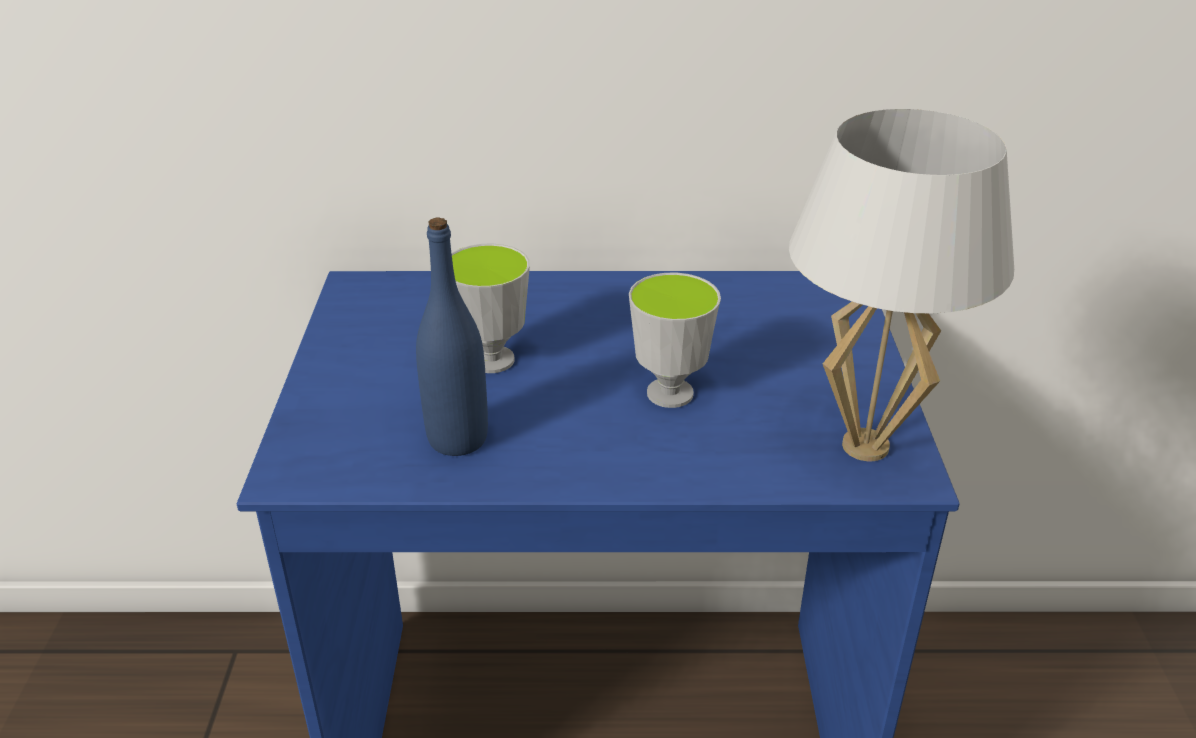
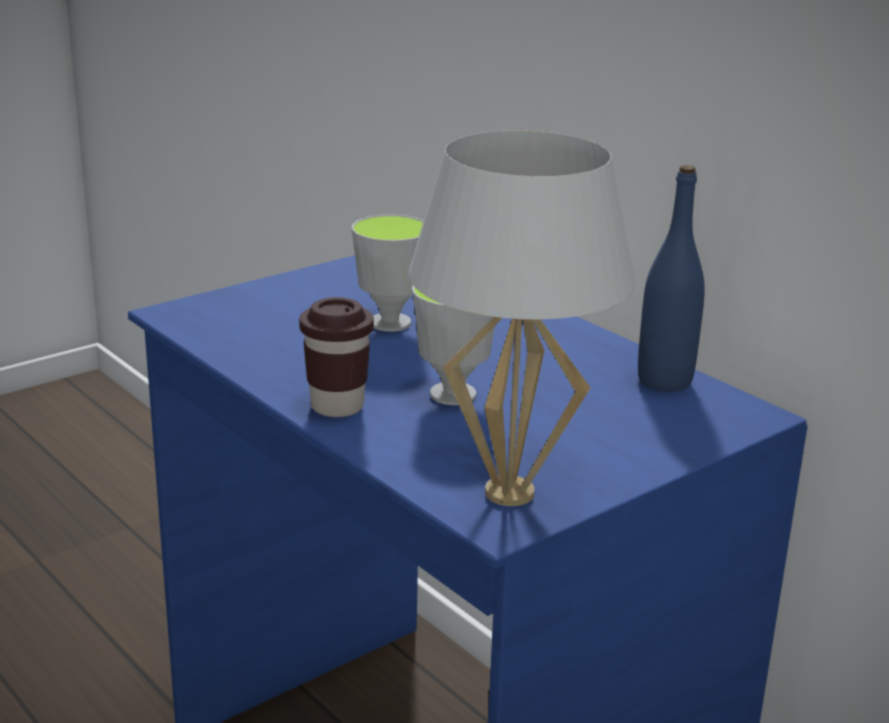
camera: 50 degrees right, 10 degrees down
blue bottle [416,217,488,456] -> blue bottle moved to [638,165,705,392]
none -> brown cup [299,297,374,417]

